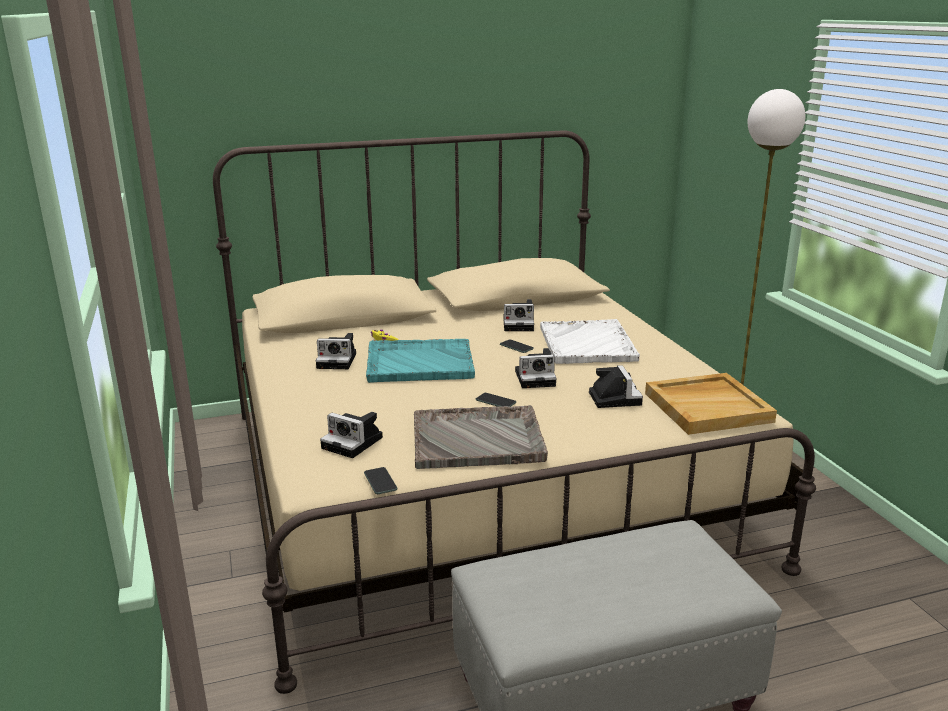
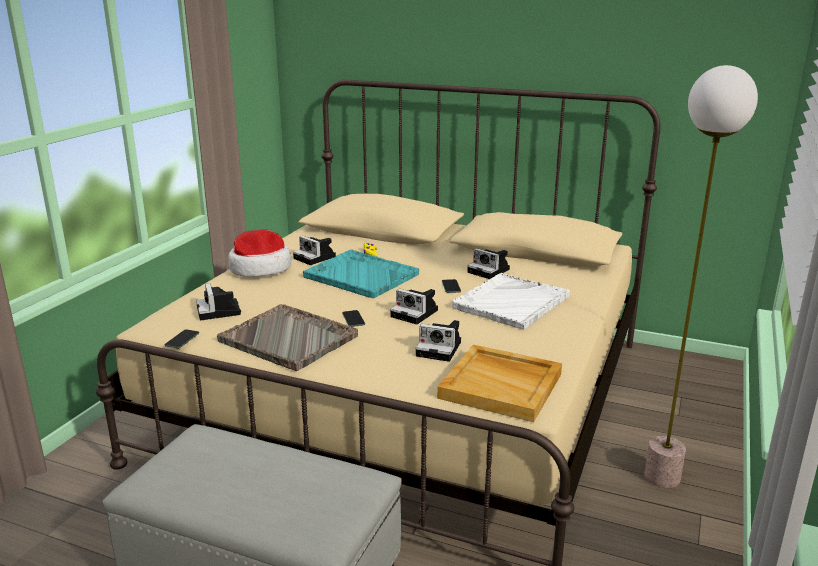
camera: 40 degrees right, 0 degrees up
camera [589,365,643,408] -> camera turned 75 degrees clockwise [416,320,461,362]
none -> hat [228,229,291,277]

